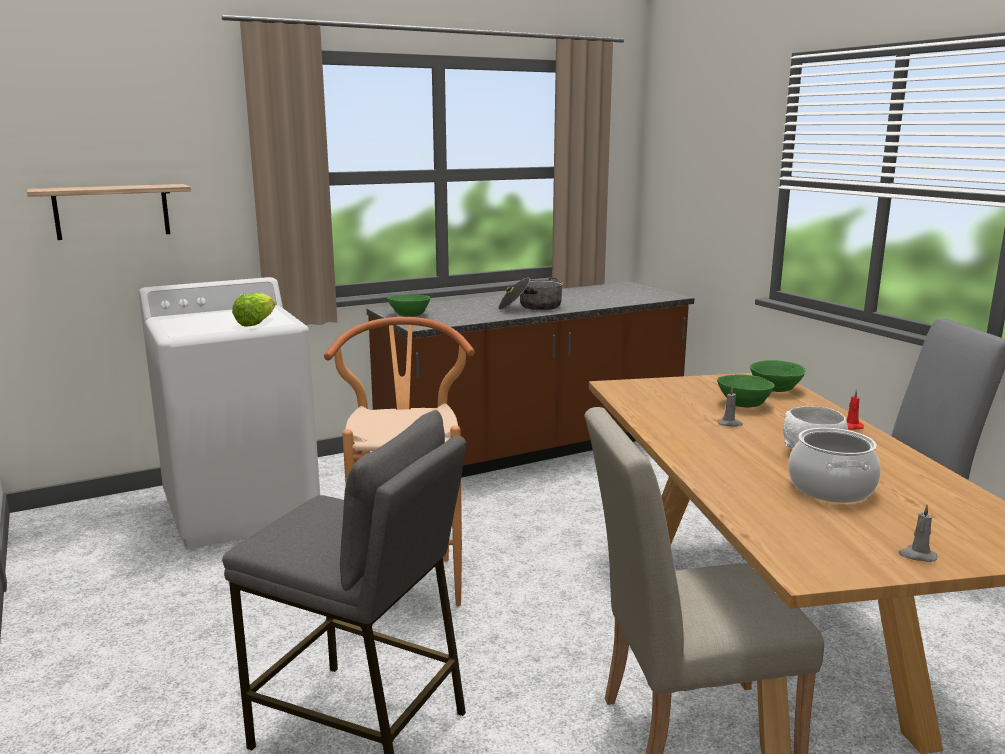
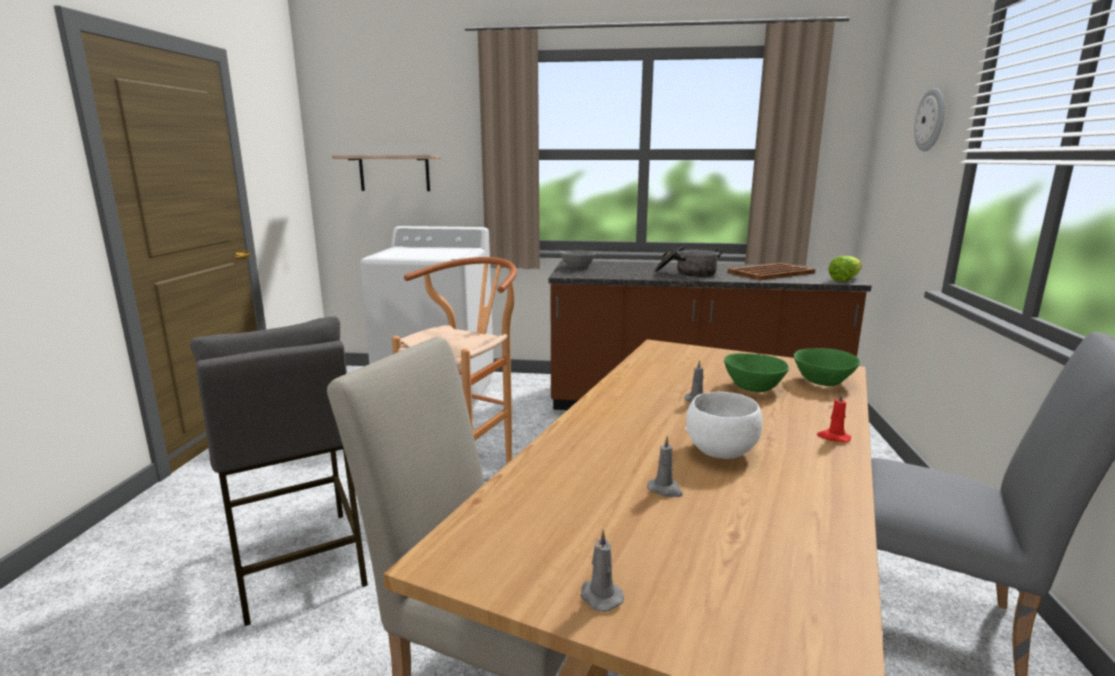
camera: 35 degrees right, 0 degrees up
lettuce [232,293,275,327] -> lettuce moved to [828,256,862,282]
green bowl [387,294,430,317] -> grey bowl [560,250,595,269]
cooking pot [788,428,881,503] -> grey candle [647,435,683,497]
none -> brown tray [728,263,815,280]
none -> wall clock [914,88,945,151]

